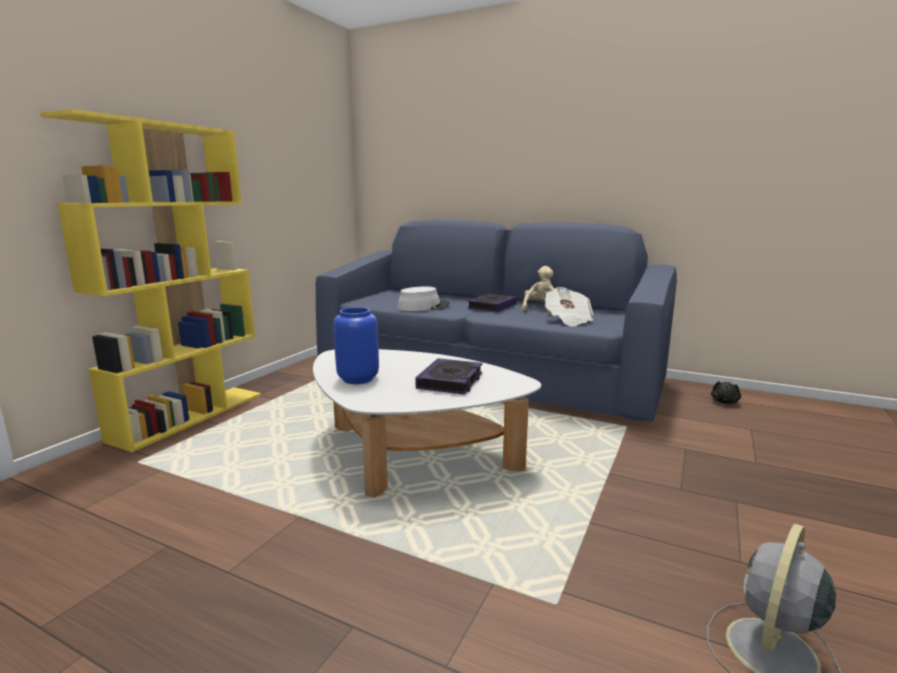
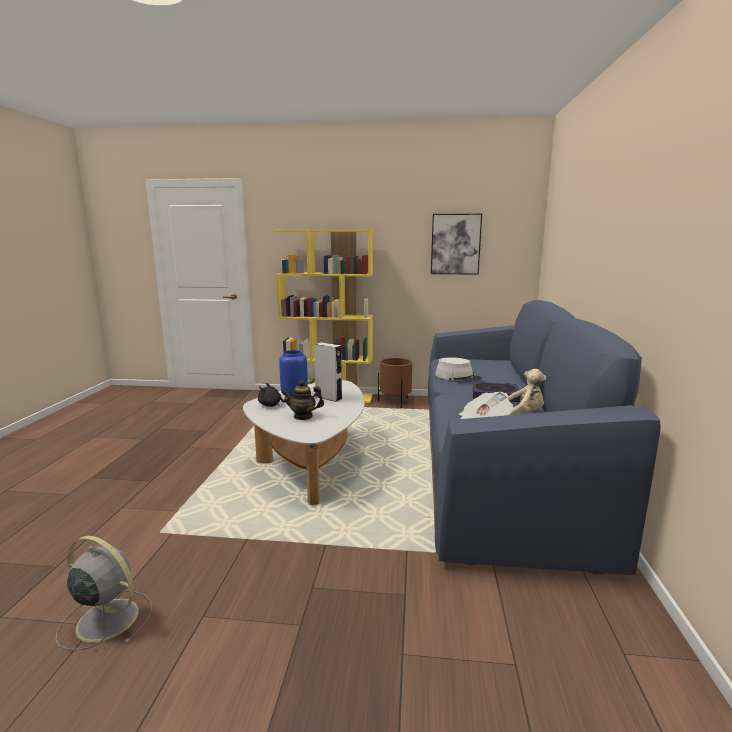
camera: 70 degrees right, 0 degrees up
book [415,358,482,395] -> teapot [282,380,324,420]
black plush toy [711,381,741,404] -> black plush toy moved to [258,383,286,407]
none -> grey speaker [314,342,342,402]
none -> brown planter [378,358,412,409]
none -> picture [431,214,482,275]

